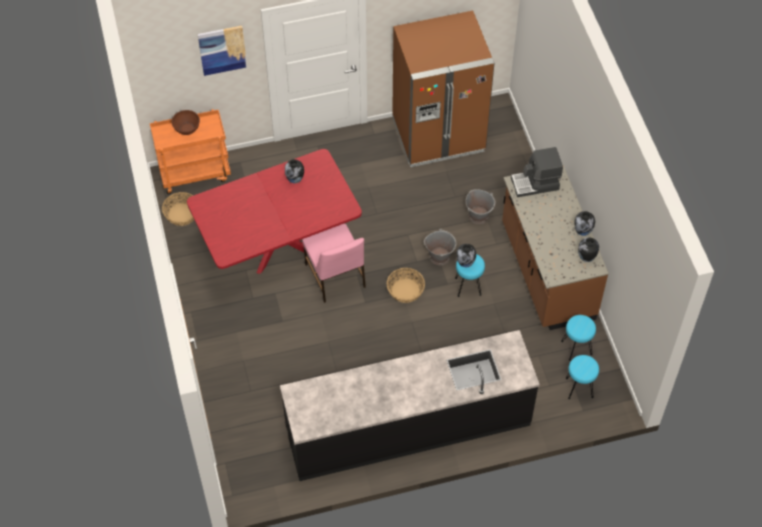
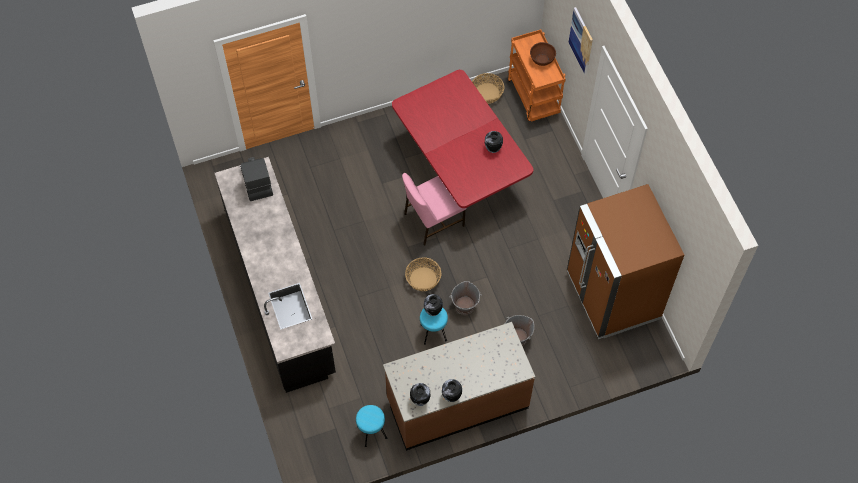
camera: 85 degrees right, 5 degrees up
coffee machine [511,147,563,197] -> coffee machine moved to [240,157,273,201]
turquoise stool [566,355,599,399] -> none

